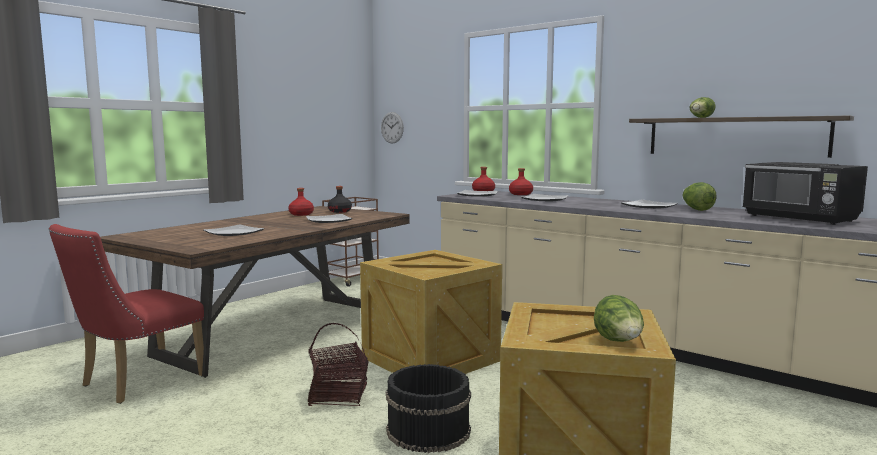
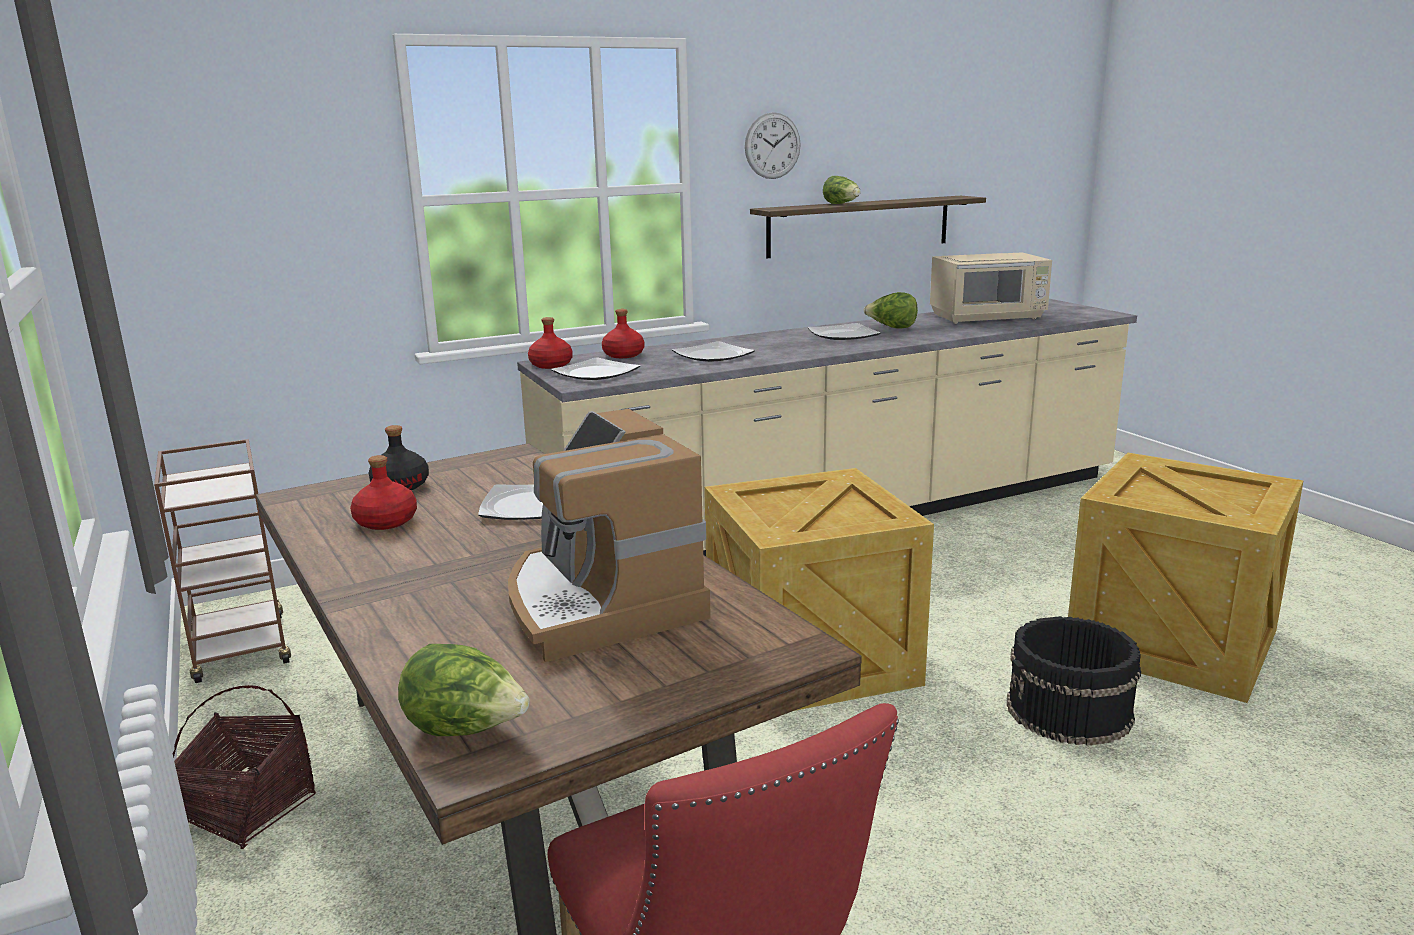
camera: 65 degrees left, 10 degrees up
plate [203,225,264,236] -> coffee machine [508,409,711,662]
basket [308,323,369,406] -> basket moved to [173,685,316,849]
wall clock [381,112,404,144] -> wall clock moved to [745,112,801,179]
lettuce [594,295,644,342] -> lettuce moved to [398,644,530,736]
black microwave [742,162,868,225] -> beige microwave [930,252,1052,324]

